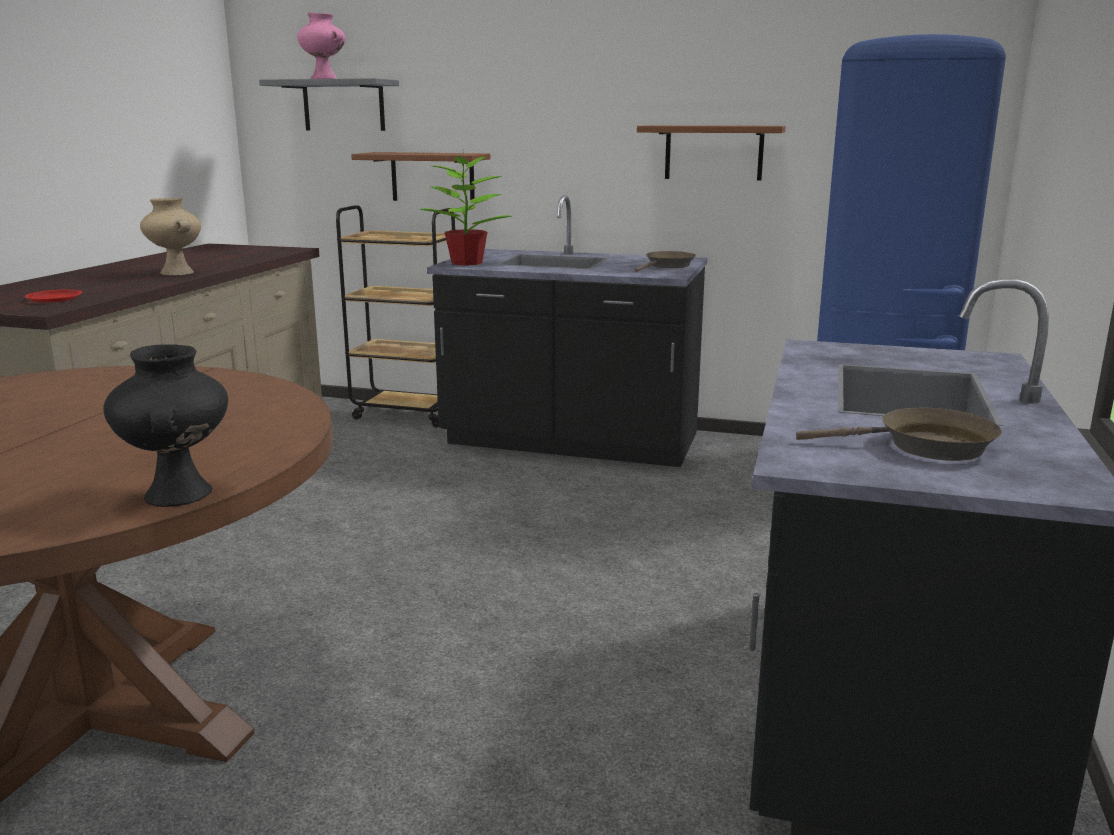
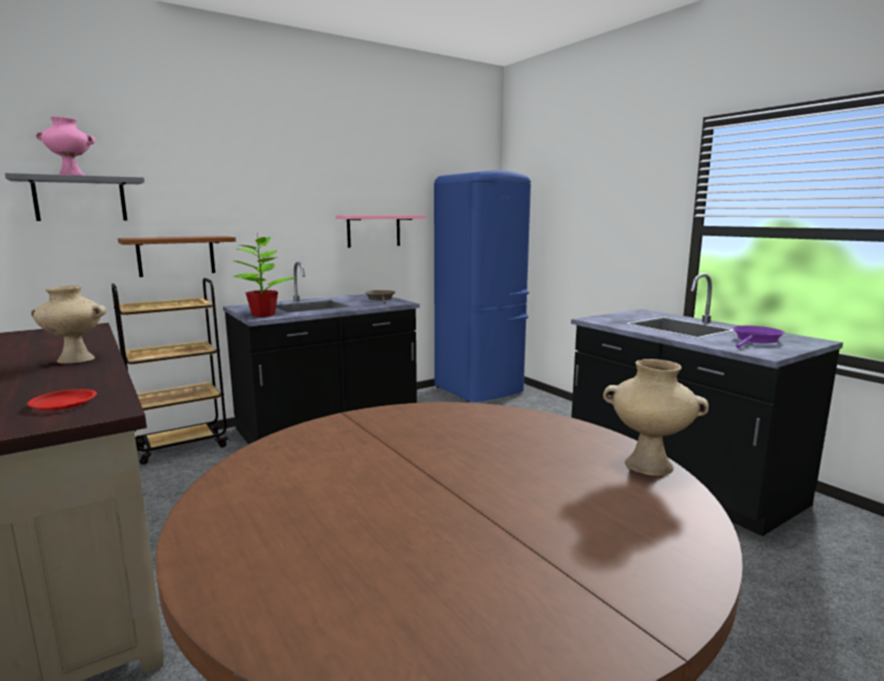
camera: 50 degrees left, 5 degrees down
black vase [103,344,228,507] -> beige vase [603,359,709,476]
brown shelf [637,125,786,181] -> pink shelf [335,215,426,248]
brown frying pan [796,408,1002,461] -> purple frying pan [733,325,785,348]

